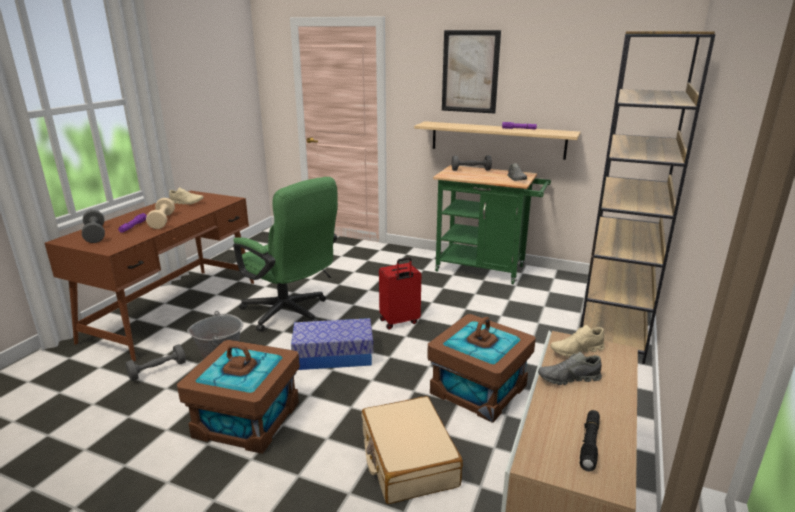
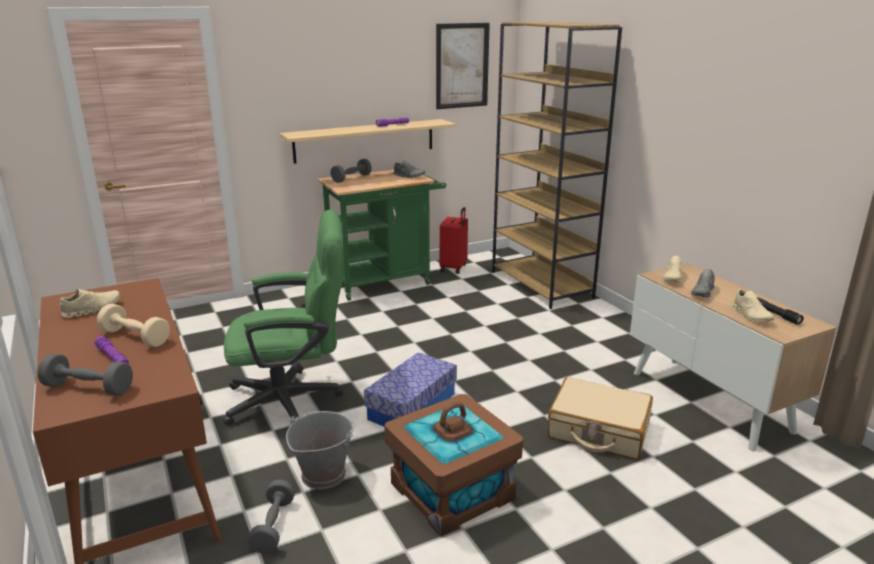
camera: 50 degrees left, 0 degrees up
red suitcase [379,257,421,330] -> red suitcase moved to [440,207,468,274]
brown storage box [427,314,536,423] -> none
picture [442,30,501,114] -> picture moved to [436,23,490,109]
none -> beige shoe [732,289,774,322]

